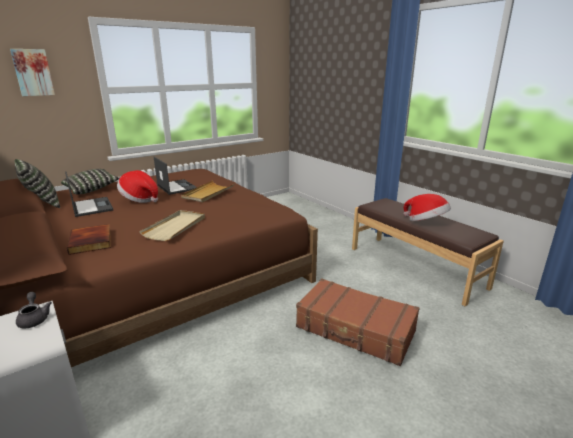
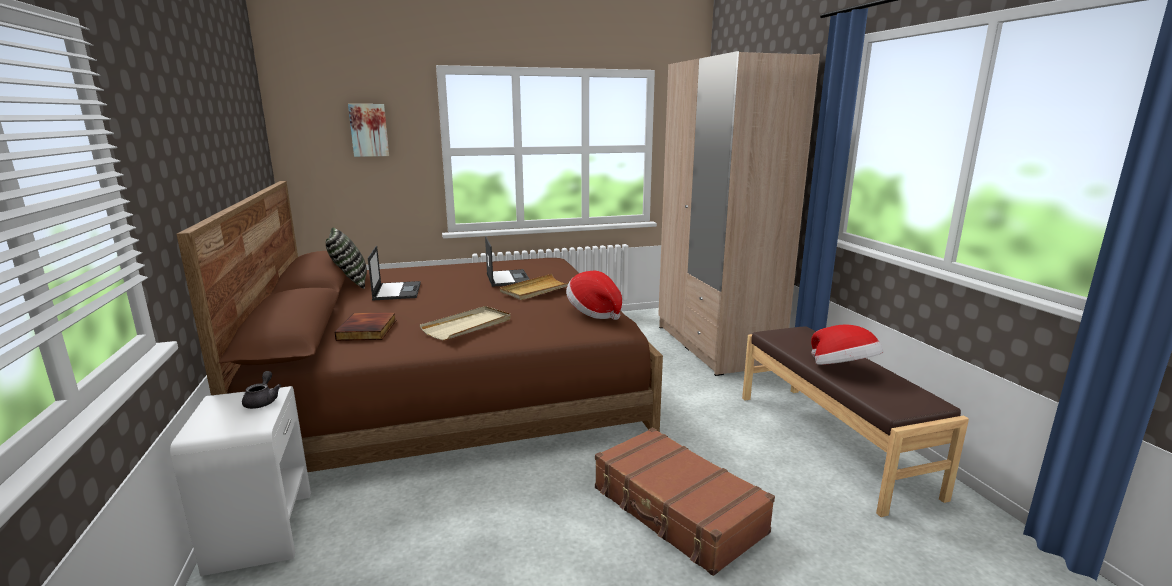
camera: 20 degrees right, 5 degrees down
pillow [61,169,119,194] -> none
hat [117,170,158,203] -> hat moved to [566,271,622,320]
none -> beige wardrobe [658,51,820,376]

